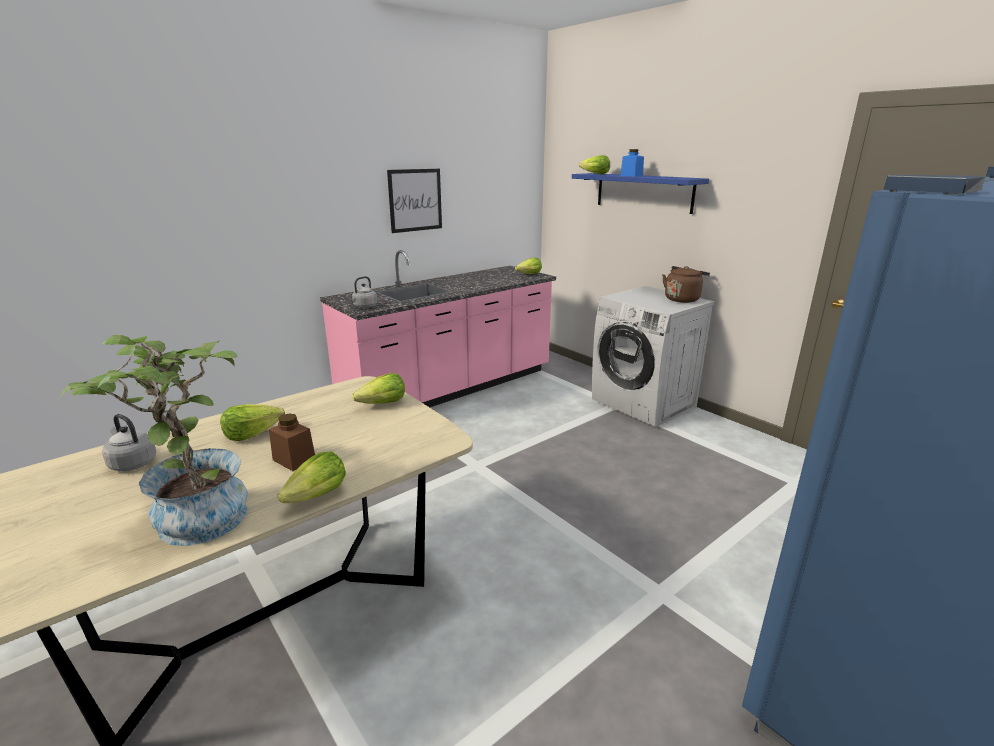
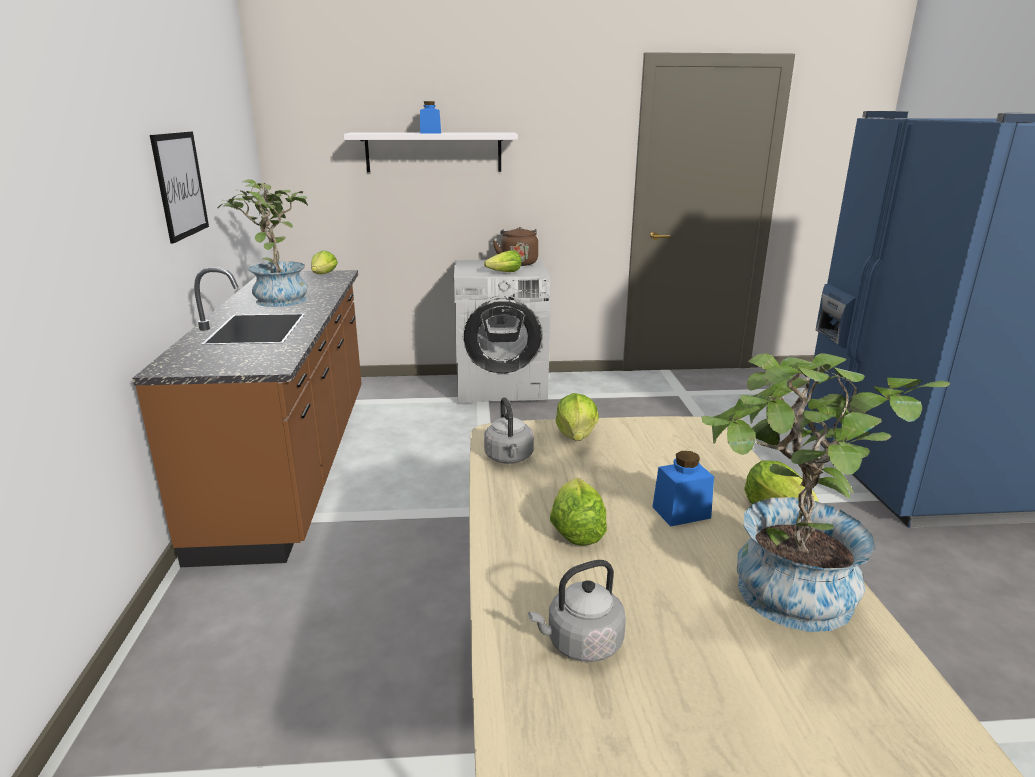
camera: 55 degrees left, 0 degrees up
brown jar [269,413,315,471] -> blue jar [652,451,714,527]
pink counter [320,250,556,407] -> brown counter [132,267,362,567]
grey kettle [346,276,377,308] -> grey kettle moved to [484,397,534,464]
blue shelf [572,173,709,214] -> white shelf [344,133,518,172]
lettuce [579,155,610,174] -> lettuce moved to [484,250,521,272]
none -> potted plant [217,179,308,307]

